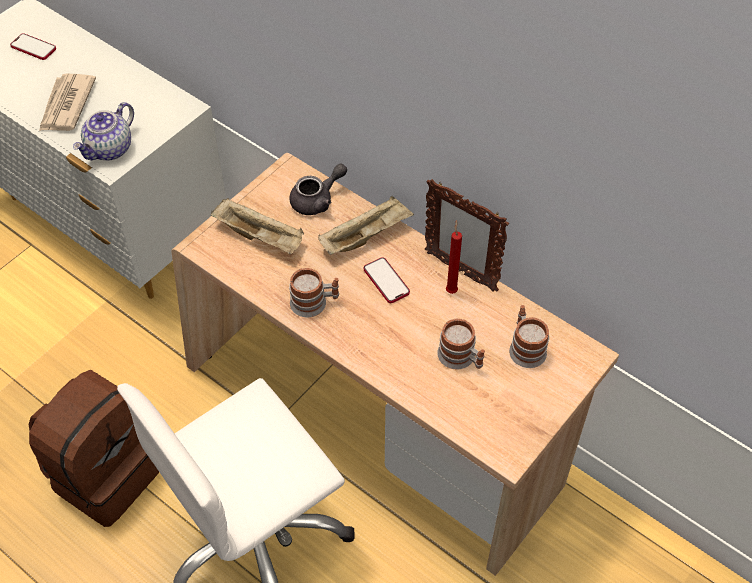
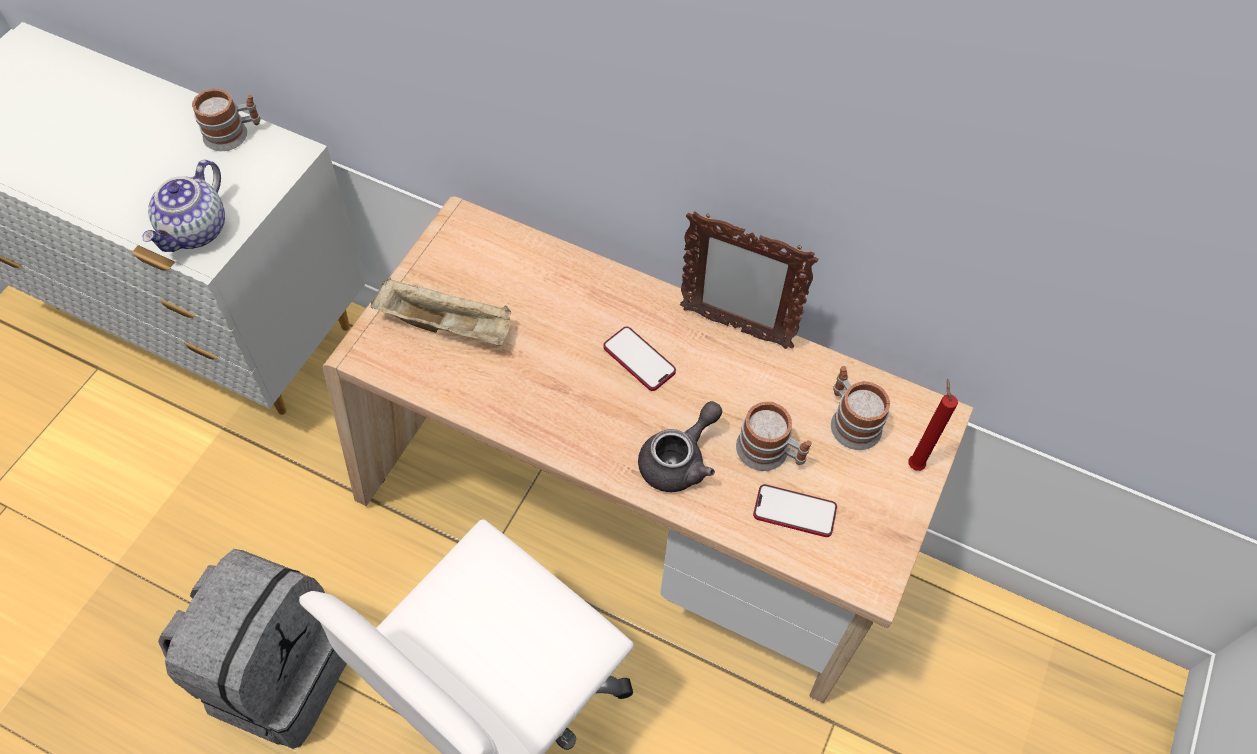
camera: 15 degrees left, 5 degrees up
phone [10,33,56,60] -> phone moved to [753,484,837,537]
brown backpack [29,370,159,527] -> grey backpack [158,549,347,749]
newspaper [39,74,96,131] -> none
mug [289,268,339,317] -> mug moved to [192,89,260,151]
grey teapot [290,163,347,215] -> grey teapot moved to [638,401,722,492]
beige tray [318,196,414,255] -> none
red candle [446,220,462,294] -> red candle moved to [908,378,958,471]

